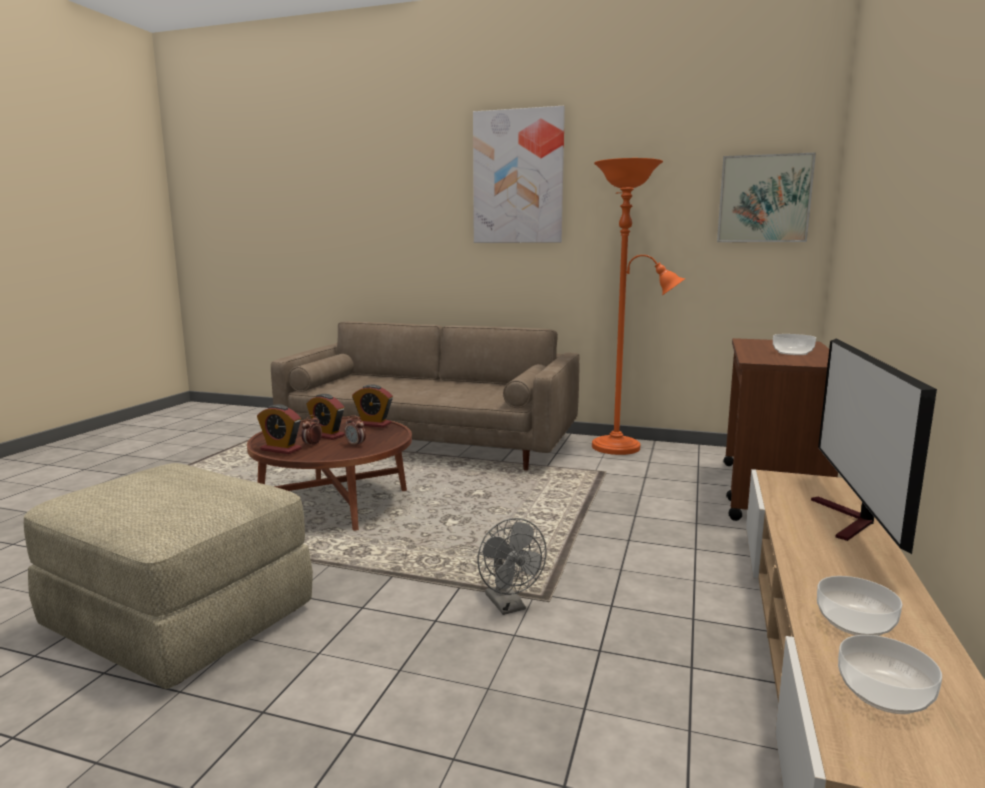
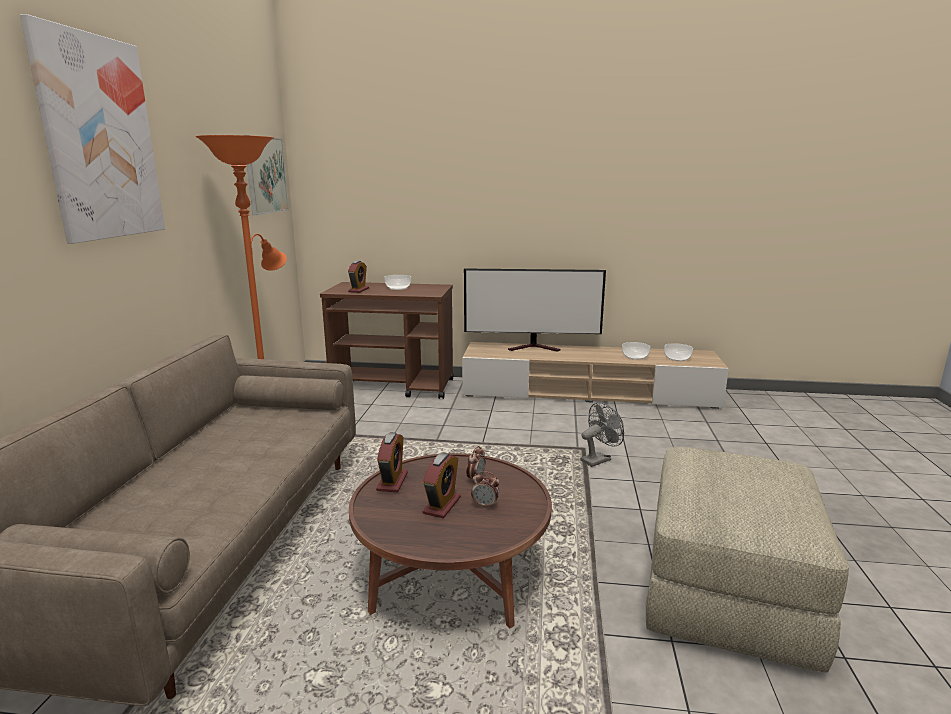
camera: 100 degrees left, 5 degrees up
alarm clock [257,404,301,454] -> alarm clock moved to [348,261,369,293]

